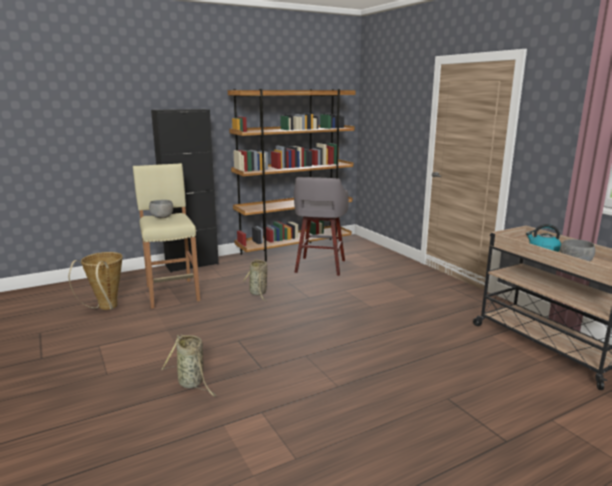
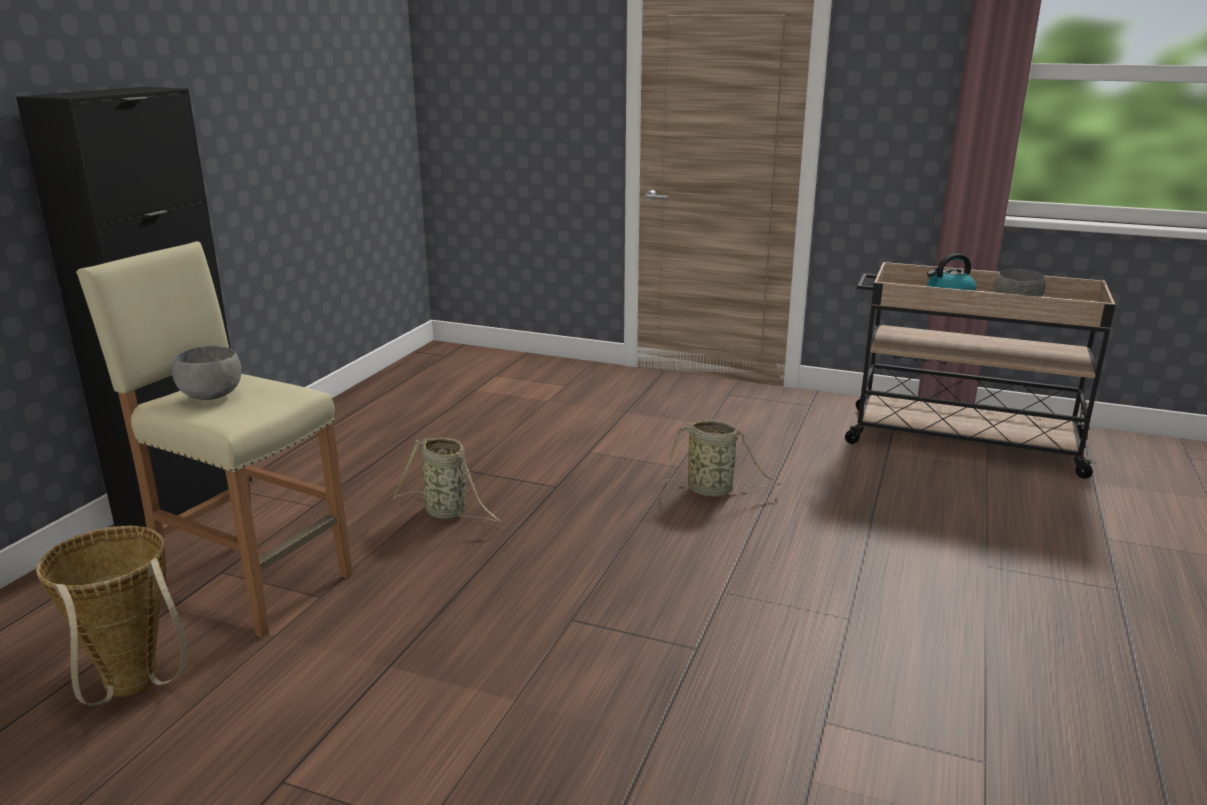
camera: 40 degrees left, 5 degrees up
basket [161,334,216,397] -> basket moved to [662,420,782,497]
brown bookcase [228,89,356,262] -> none
grey stool [294,177,349,276] -> none

